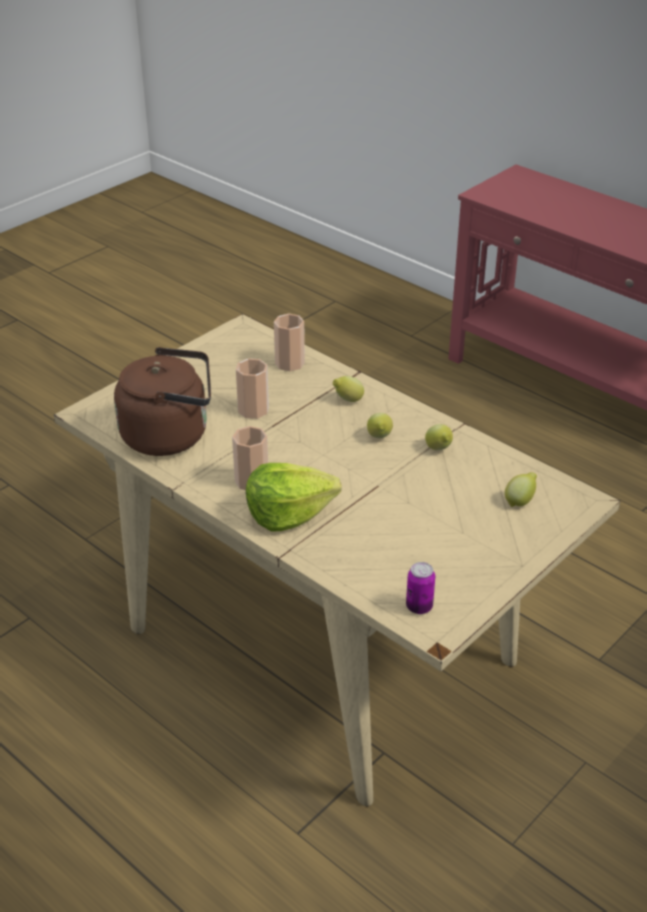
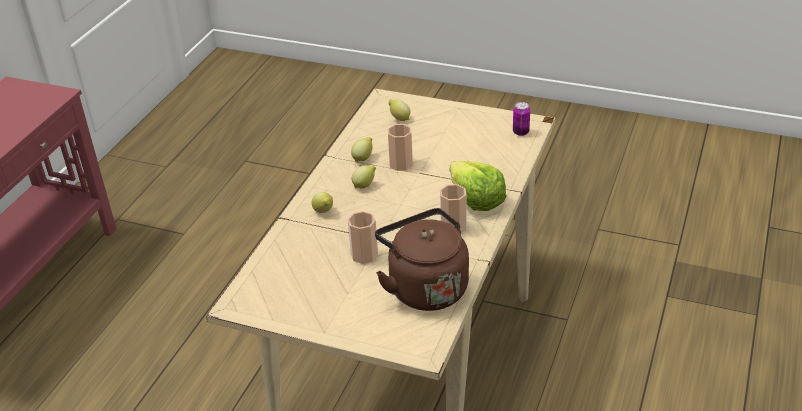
camera: 110 degrees left, 0 degrees up
cup [274,314,305,371] -> cup moved to [388,124,413,171]

